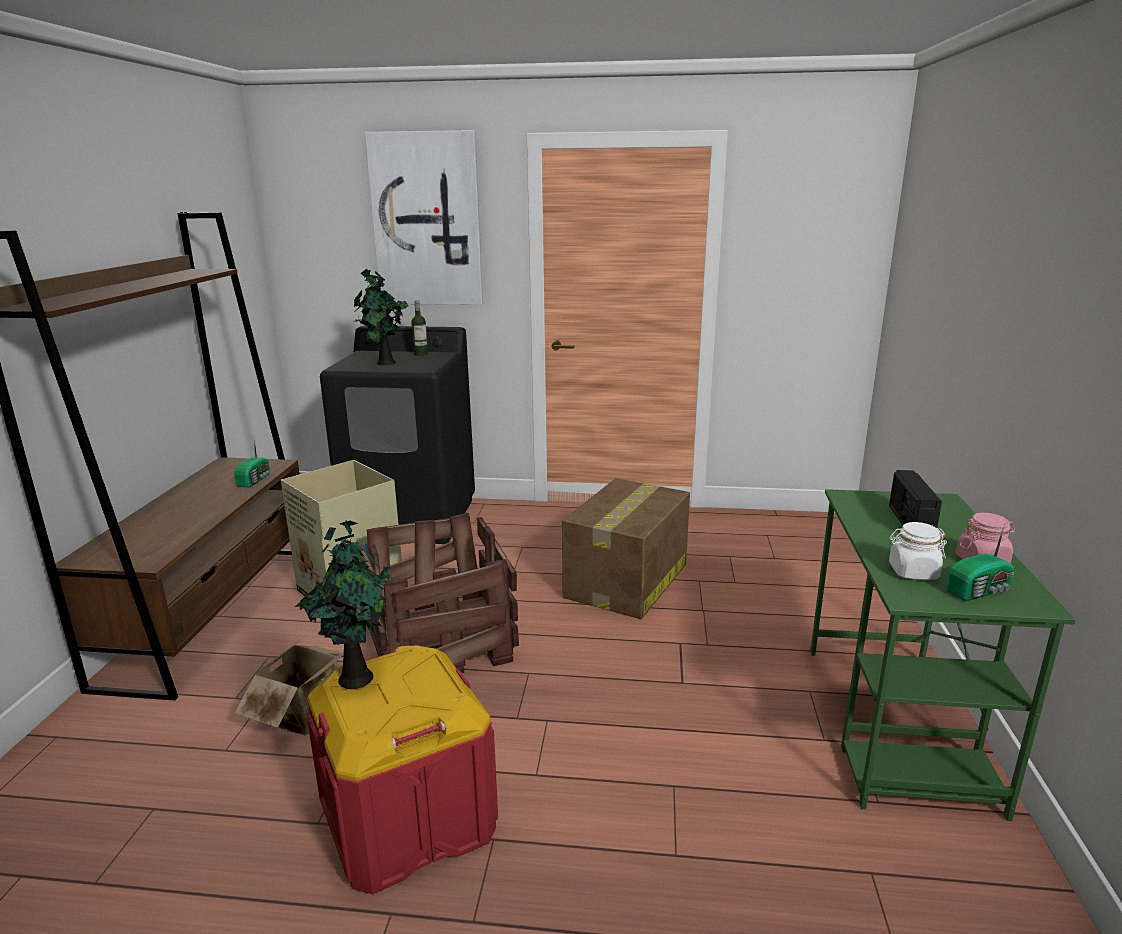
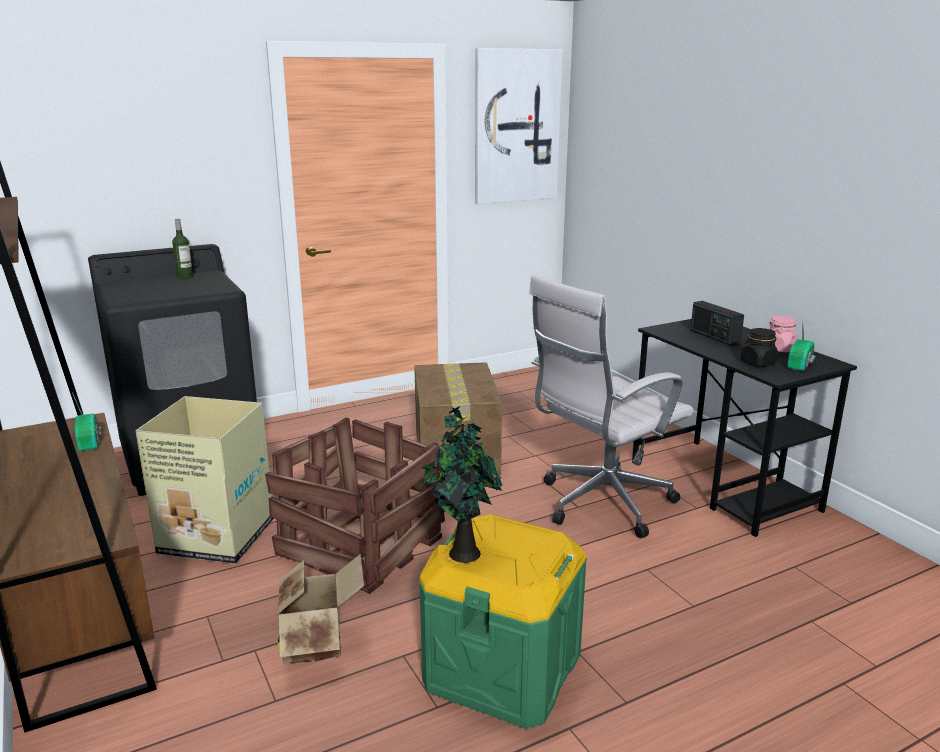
camera: 35 degrees left, 0 degrees up
red storage box [306,645,498,894] -> green storage box [419,514,587,729]
potted plant [354,269,409,365] -> none
picture [365,130,483,305] -> picture moved to [475,48,563,204]
green desk [810,489,1076,821] -> black desk [632,319,857,537]
white jar [889,522,947,580] -> black jar [740,328,778,367]
none -> white office chair [529,274,694,538]

